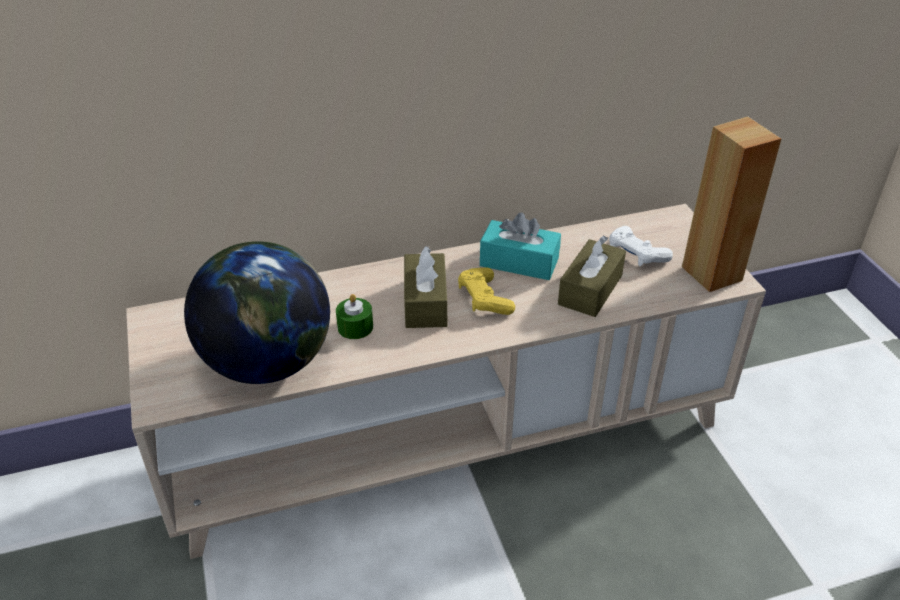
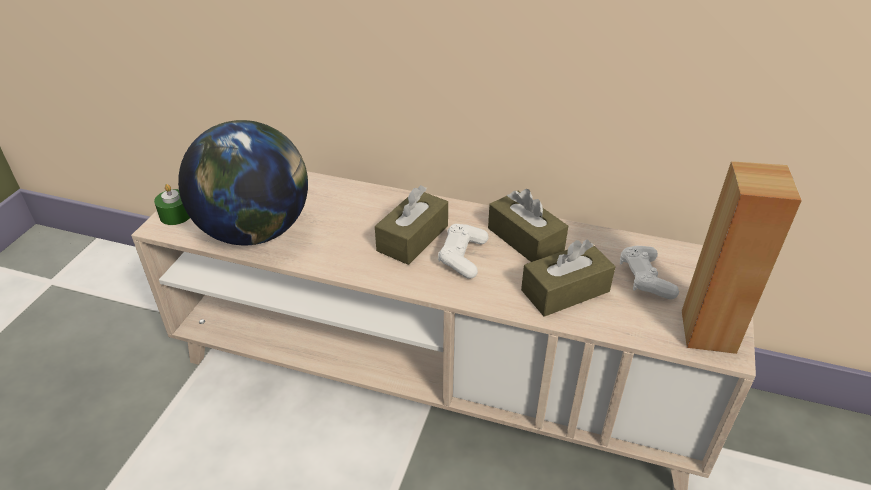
camera: 35 degrees right, 0 degrees up
green candle [336,294,373,339] -> green candle moved to [154,184,190,225]
yellow game controller [458,268,515,315] -> white game controller [438,224,489,279]
turquoise tissue box [480,213,561,280] -> brown tissue box [488,189,568,262]

